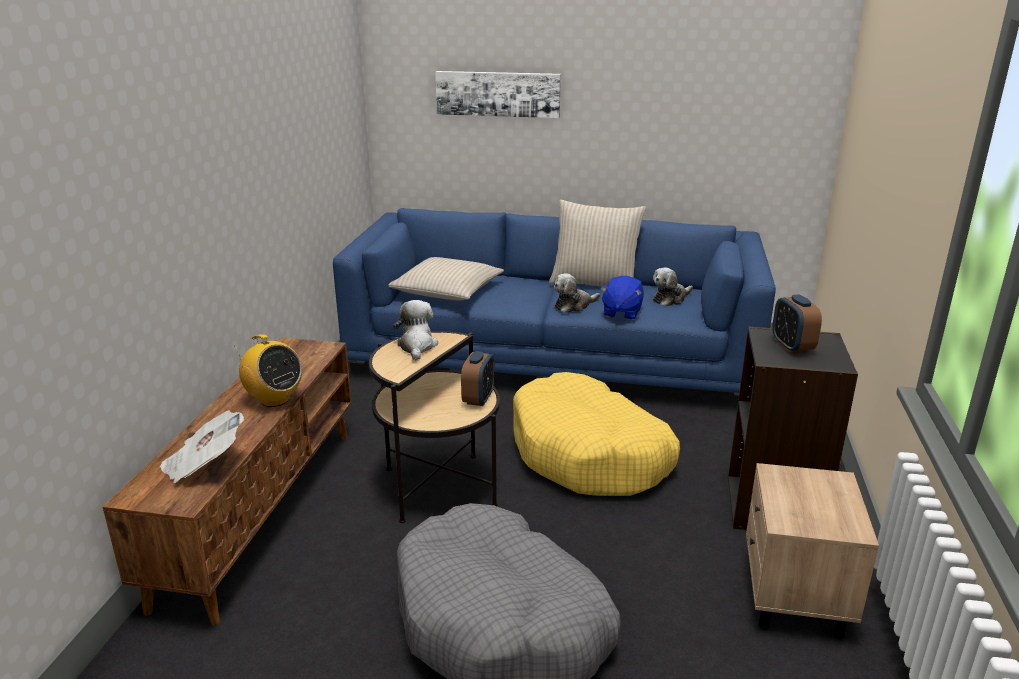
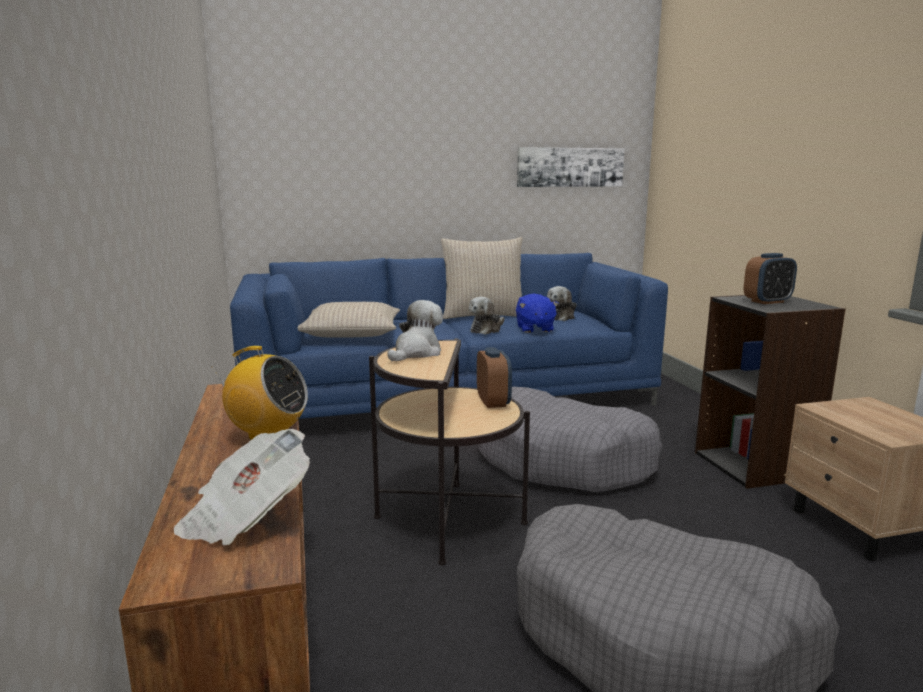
camera: 25 degrees left, 10 degrees down
plush toy [393,300,438,361] -> plush toy turned 60 degrees clockwise [387,300,443,361]
picture [435,71,561,118] -> picture moved to [517,147,625,187]
yellow dog bed [513,372,680,496] -> grey dog bed [478,387,662,492]
alarm clock [772,294,822,353] -> alarm clock turned 75 degrees counterclockwise [744,253,797,304]

